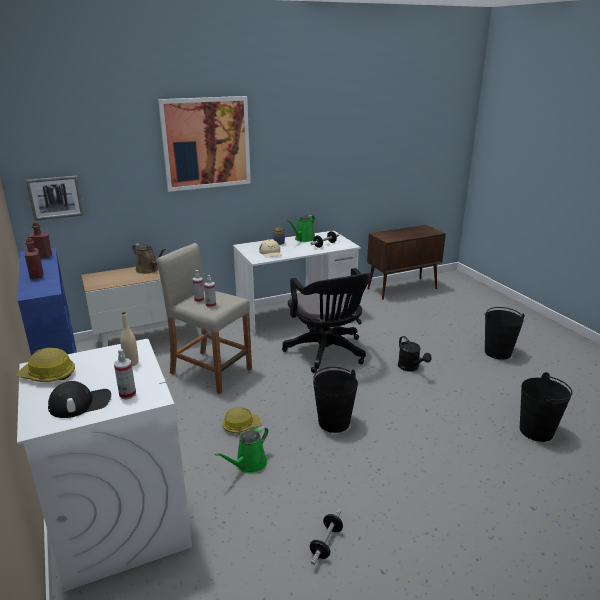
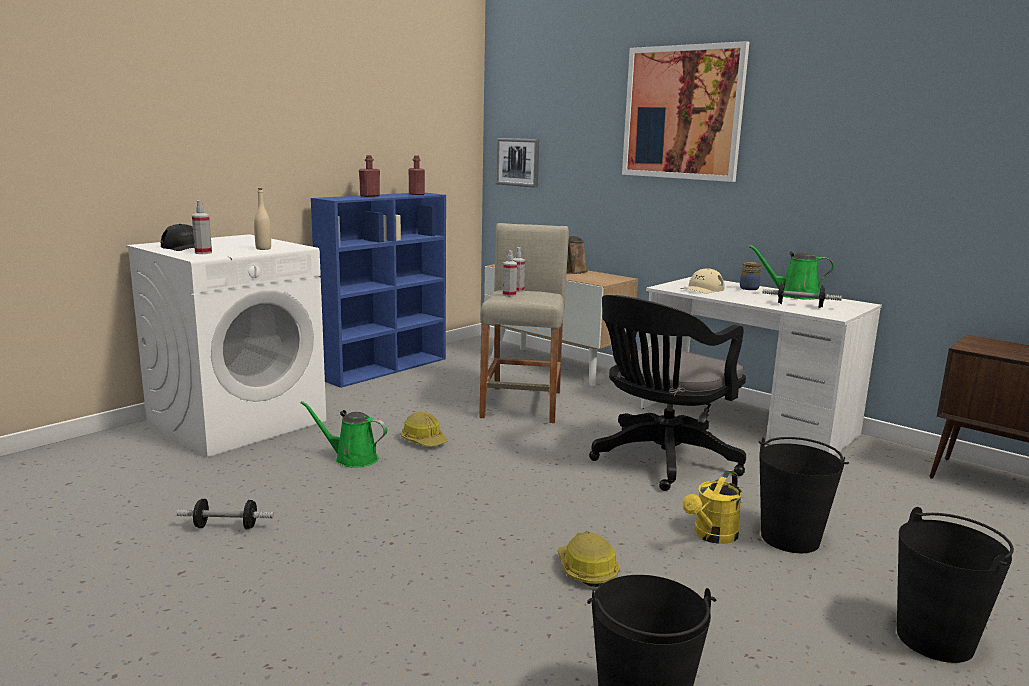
camera: 65 degrees right, 10 degrees down
hard hat [17,348,75,382] -> hard hat moved to [557,532,620,587]
black bucket [313,367,358,433] -> black bucket moved to [759,437,849,553]
black watering can [398,336,432,372] -> yellow watering can [682,470,742,544]

